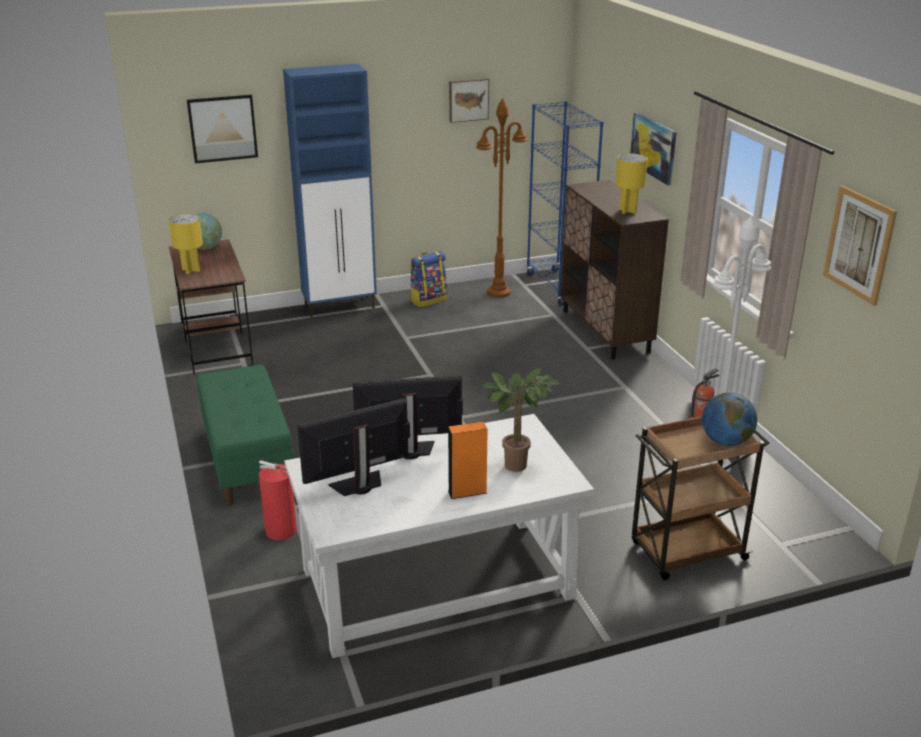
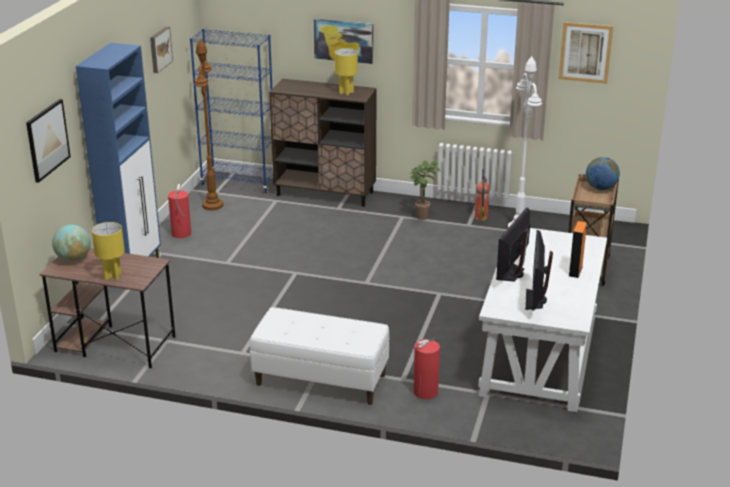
camera: 55 degrees left, 0 degrees up
green bench [198,365,294,506] -> white bench [250,307,389,405]
backpack [410,251,447,307] -> fire extinguisher [168,184,191,238]
potted plant [482,368,560,472] -> potted plant moved to [409,160,441,220]

